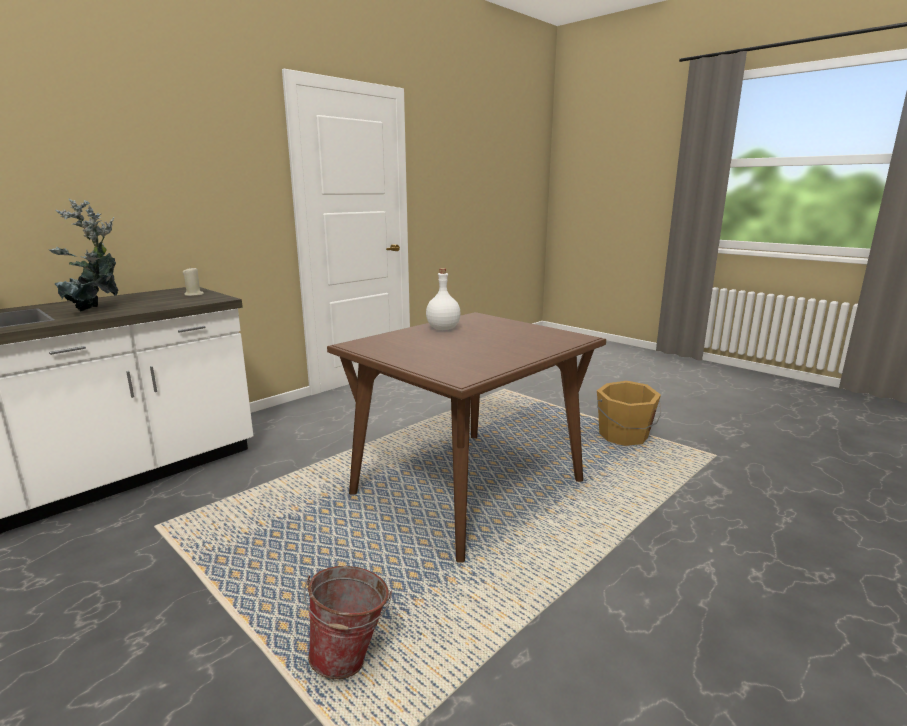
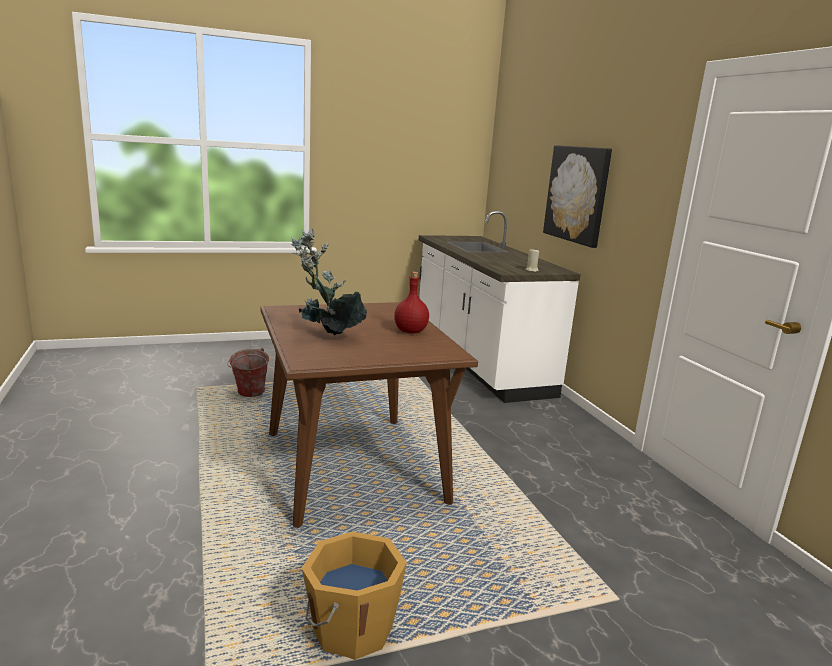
camera: 115 degrees right, 0 degrees up
potted plant [49,198,118,311] -> potted plant moved to [291,229,367,335]
white bottle [426,268,461,330] -> red bottle [394,272,429,333]
none -> picture [543,145,612,248]

